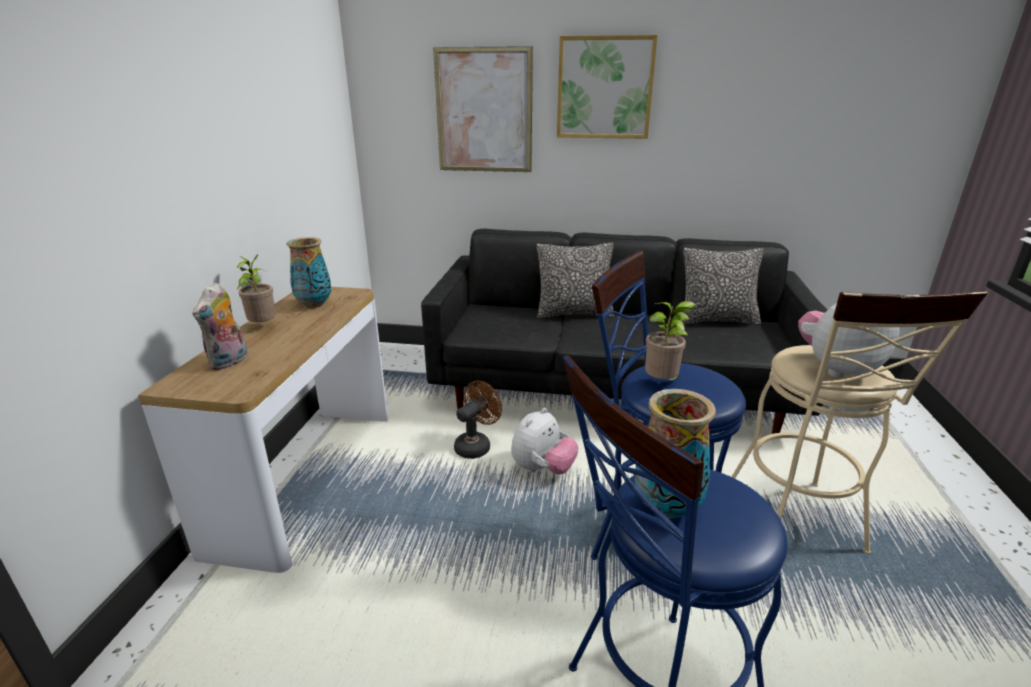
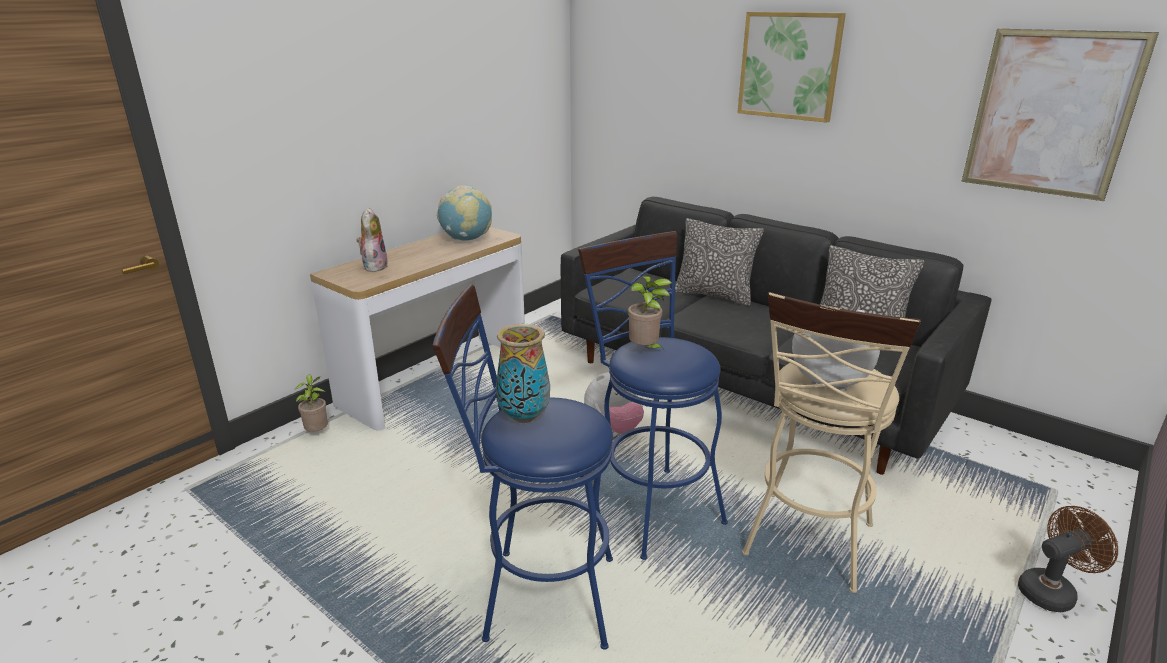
camera: 30 degrees right, 0 degrees up
plush toy [192,282,247,370] -> plush toy turned 135 degrees clockwise [357,207,388,272]
potted plant [237,255,276,322] -> potted plant moved to [295,375,328,432]
vase [287,237,331,308] -> globe [437,185,492,241]
picture [433,46,533,172] -> picture moved to [962,29,1159,201]
brown fan [454,381,502,459] -> brown fan moved to [1018,506,1118,612]

